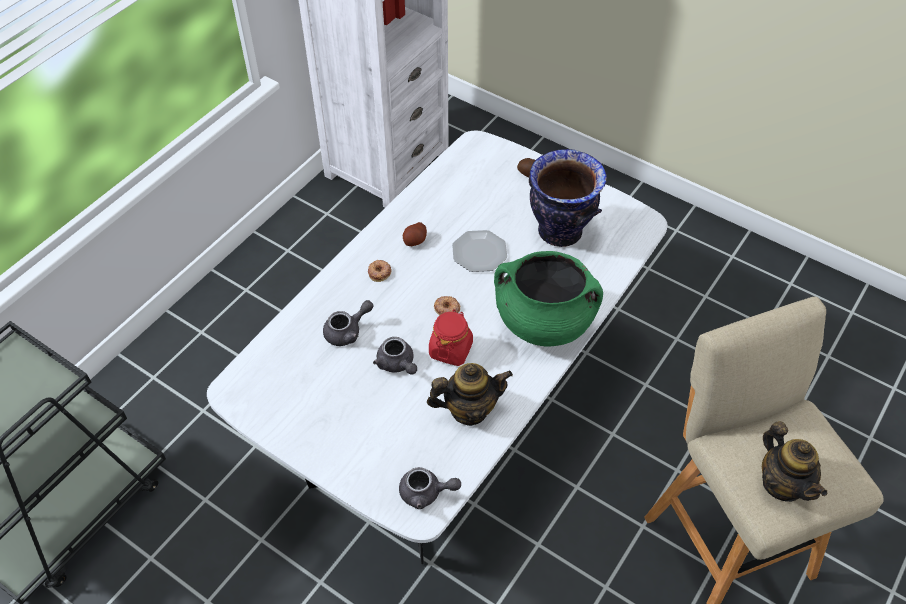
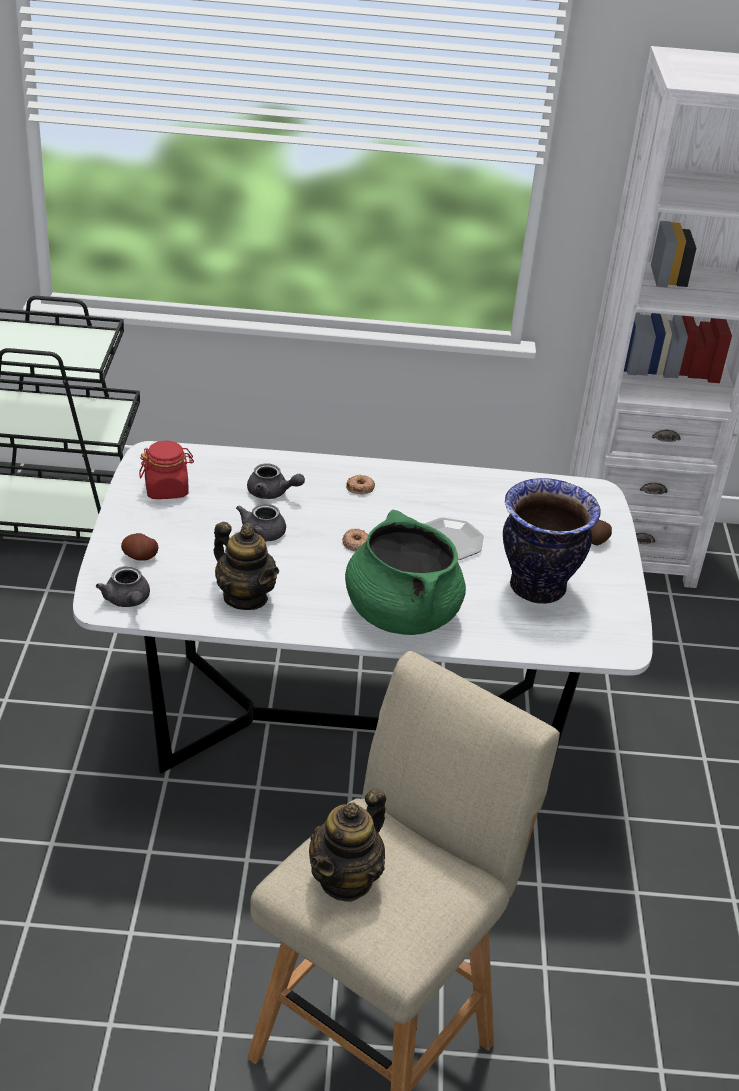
camera: 55 degrees right, 15 degrees down
potato [403,222,427,246] -> potato moved to [121,533,159,561]
red jar [429,309,473,366] -> red jar moved to [139,440,194,499]

